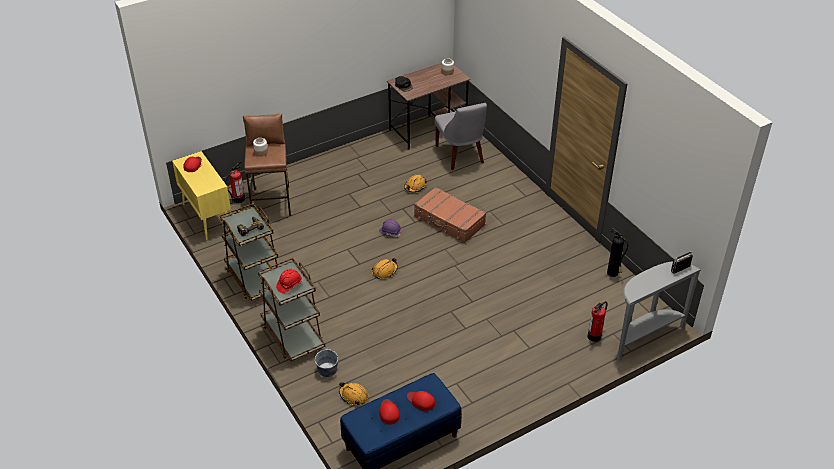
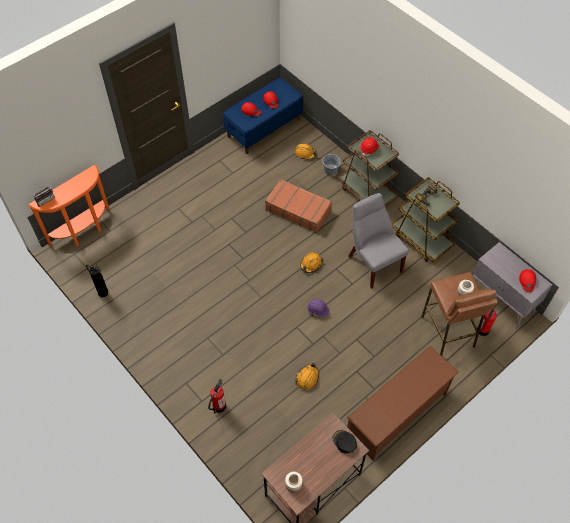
camera: 170 degrees right, 15 degrees up
yellow cabinet [172,151,231,240] -> grey cabinet [472,242,552,330]
brown suitcase [414,187,486,243] -> brown suitcase moved to [265,179,332,233]
grey chair [435,103,487,170] -> grey chair moved to [348,193,409,289]
fire extinguisher [587,301,607,342] -> fire extinguisher moved to [208,379,226,414]
grey console table [617,261,701,360] -> orange console table [28,165,110,247]
none -> brown shoe rack [347,346,459,461]

